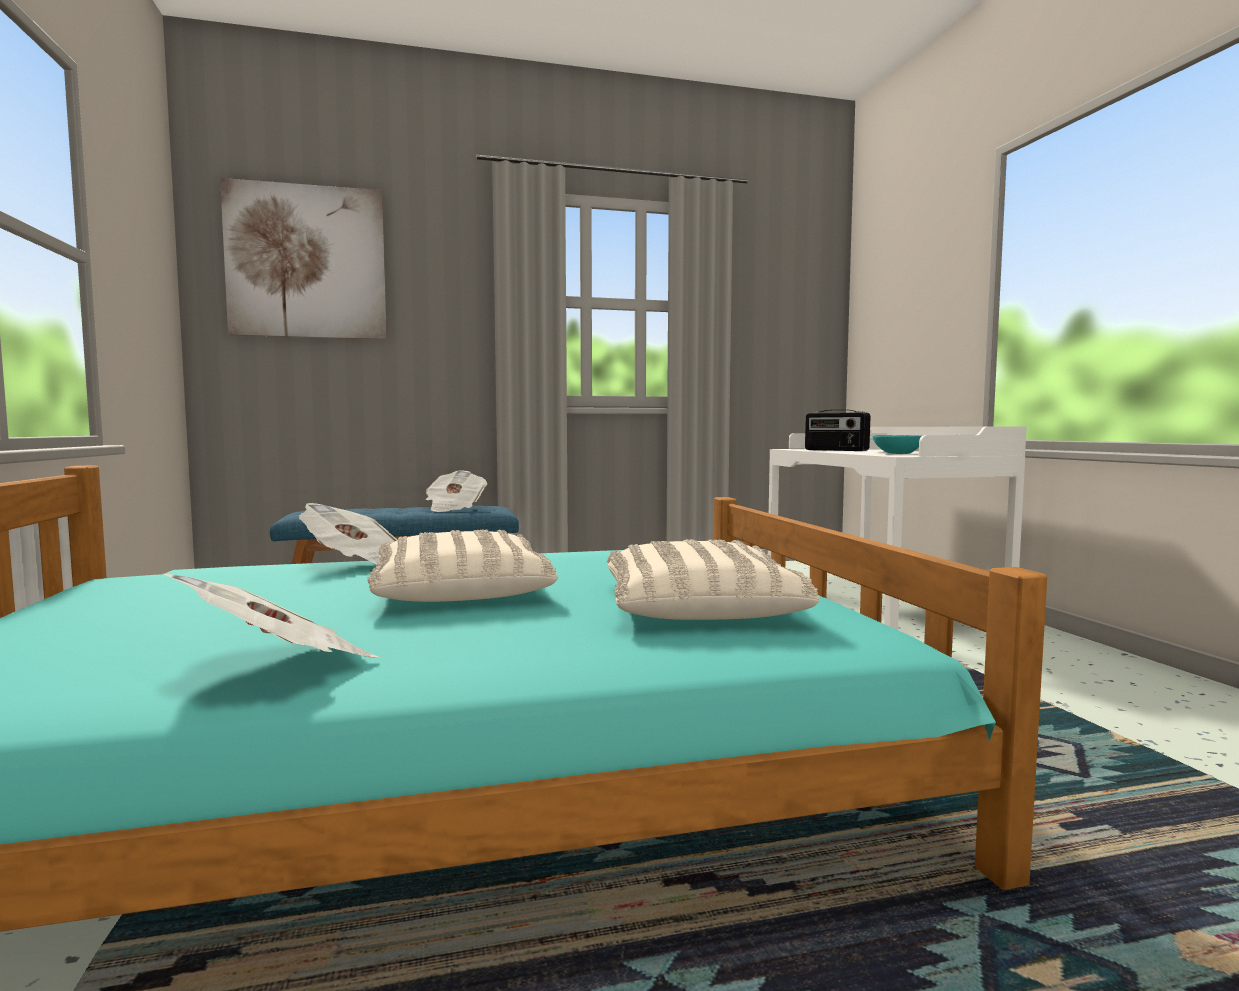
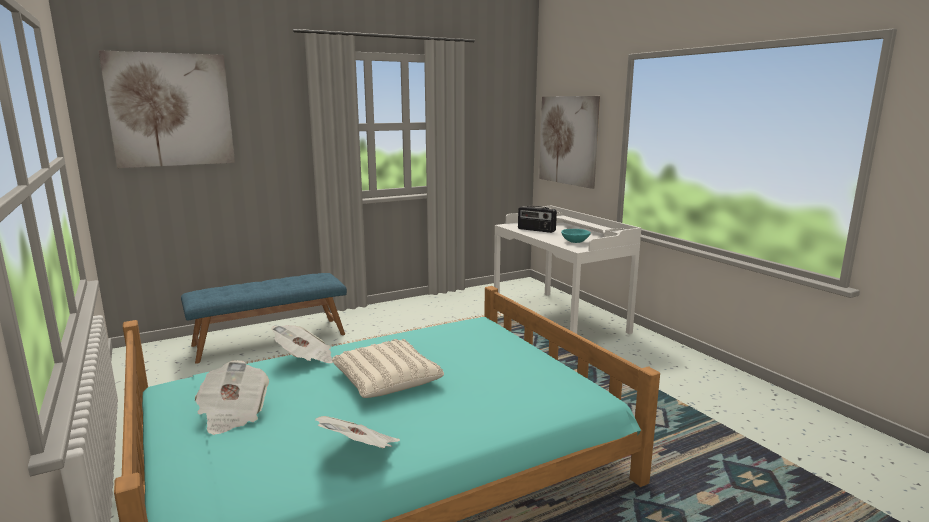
camera: 15 degrees left, 10 degrees up
newspaper [426,470,487,512] -> newspaper moved to [195,360,269,435]
beige pillow [606,539,820,620] -> none
none -> picture [539,96,600,189]

